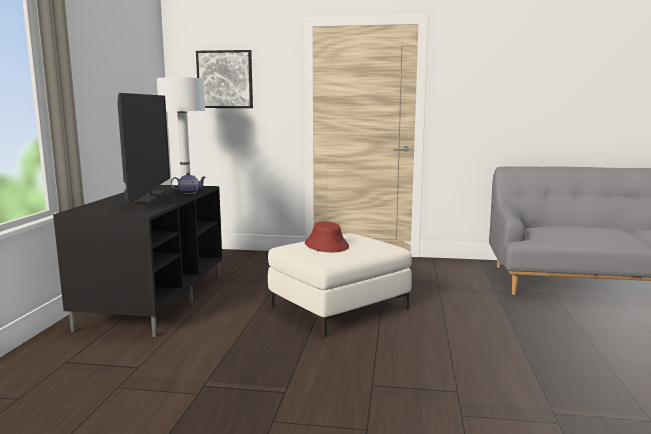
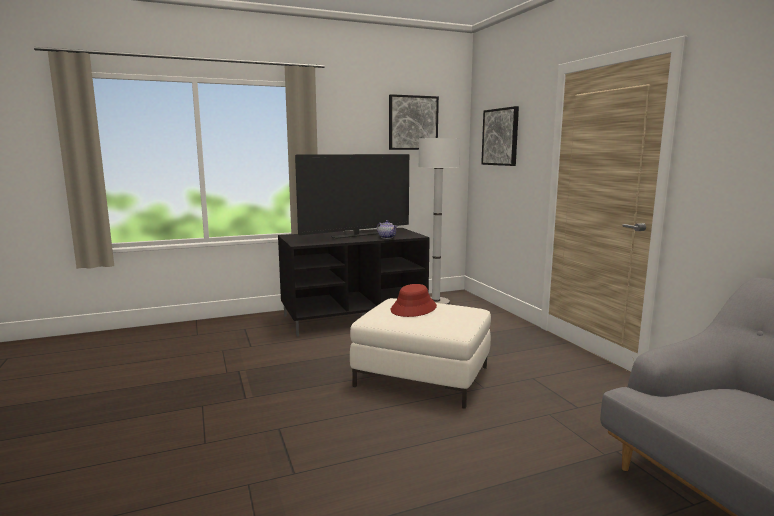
camera: 60 degrees right, 0 degrees up
none -> picture [389,94,439,150]

